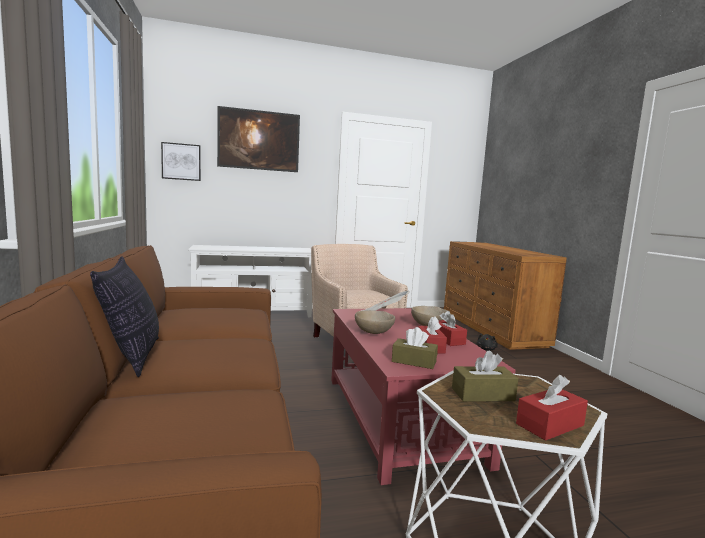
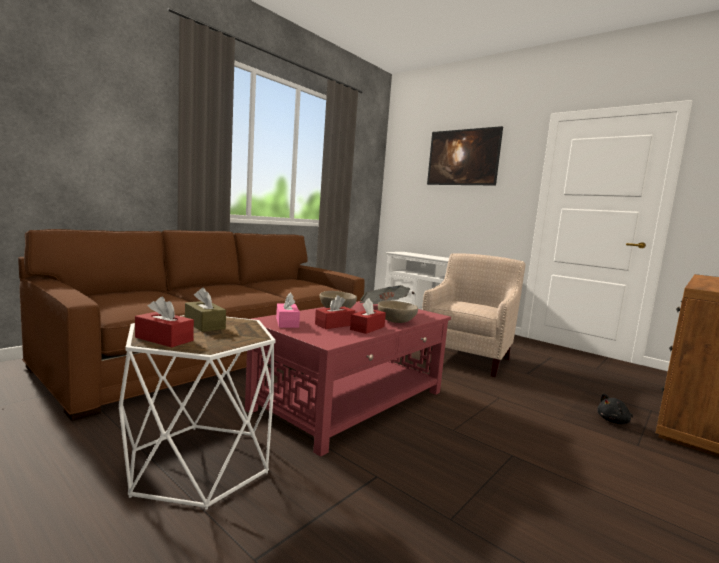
camera: 55 degrees right, 0 degrees up
pillow [90,256,159,377] -> none
picture [161,142,201,181] -> none
brown tissue box [392,327,438,369] -> pink tissue box [276,293,300,328]

